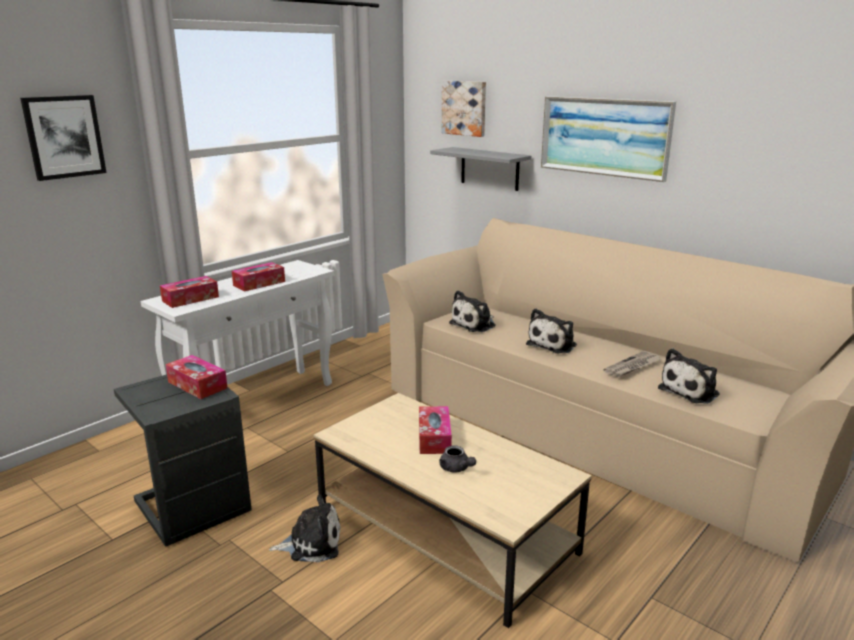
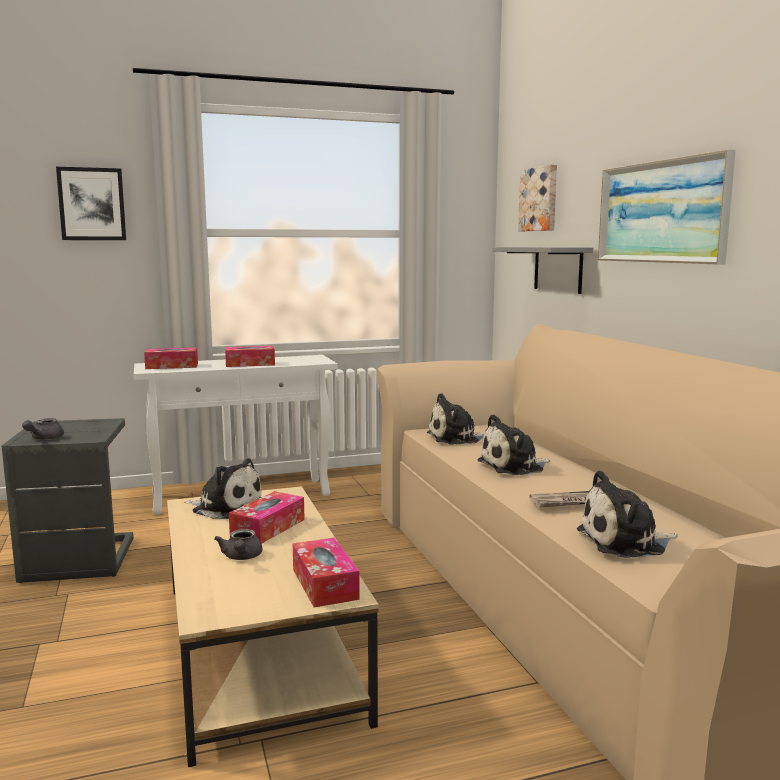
camera: 30 degrees right, 10 degrees down
tissue box [166,355,227,399] -> tissue box moved to [293,538,360,607]
plush toy [269,494,340,563] -> plush toy moved to [184,458,261,519]
none -> grey teapot [22,418,64,440]

